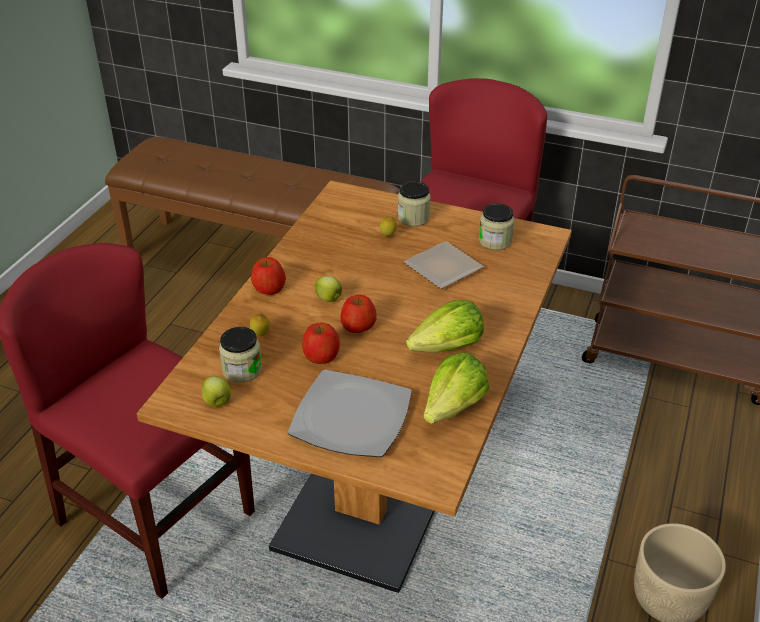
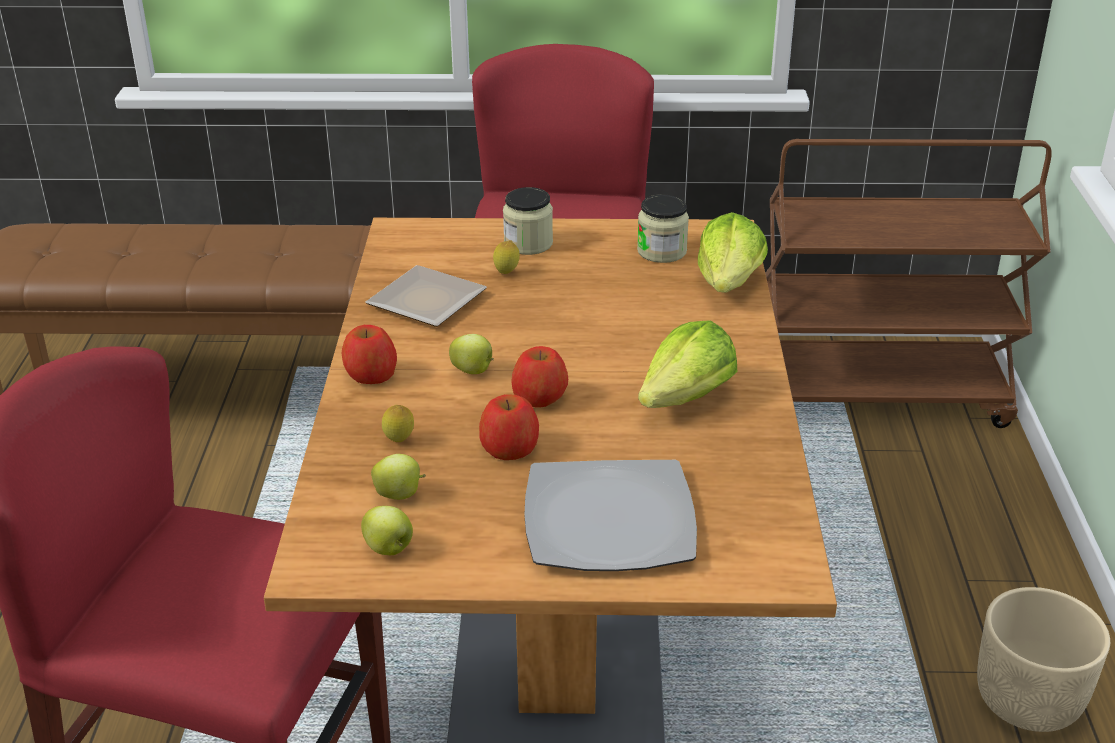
camera: 20 degrees left, 5 degrees down
jar [219,327,262,383] -> apple [371,454,426,500]
plate [403,241,484,289] -> plate moved to [365,265,487,327]
lettuce [423,352,489,424] -> lettuce moved to [698,212,768,293]

